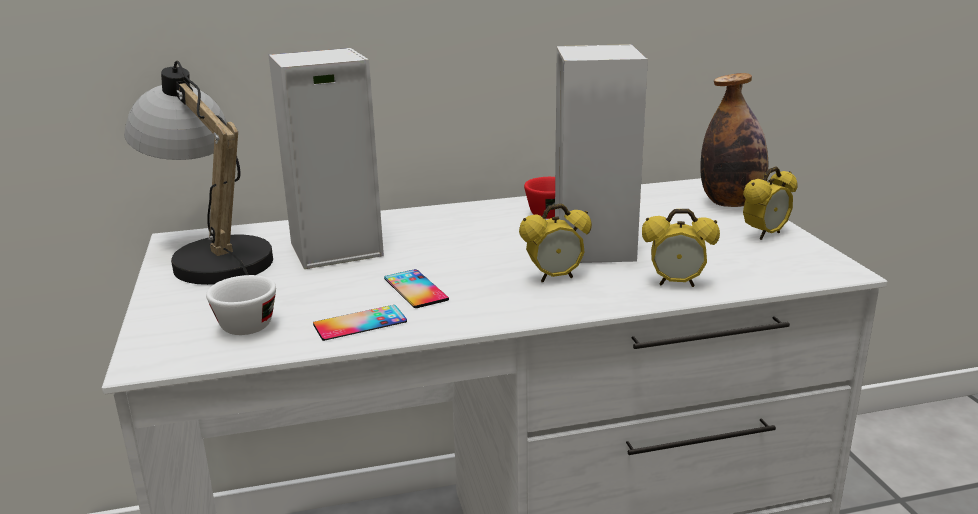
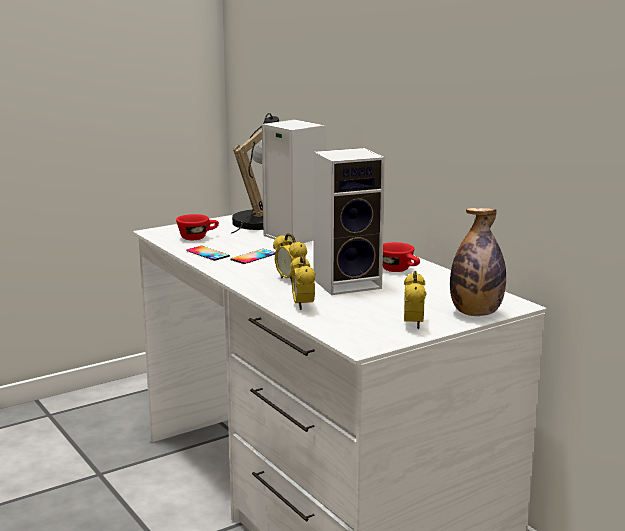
camera: 70 degrees right, 5 degrees down
white cup [206,275,276,335] -> red cup [176,214,219,240]
alarm clock [743,166,798,240] -> alarm clock turned 120 degrees counterclockwise [404,271,426,329]

